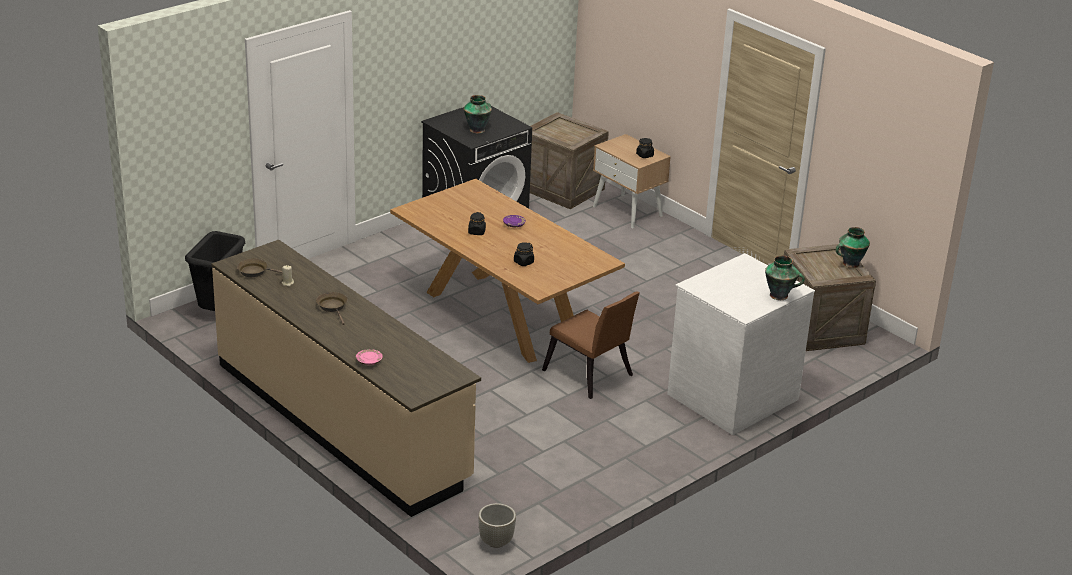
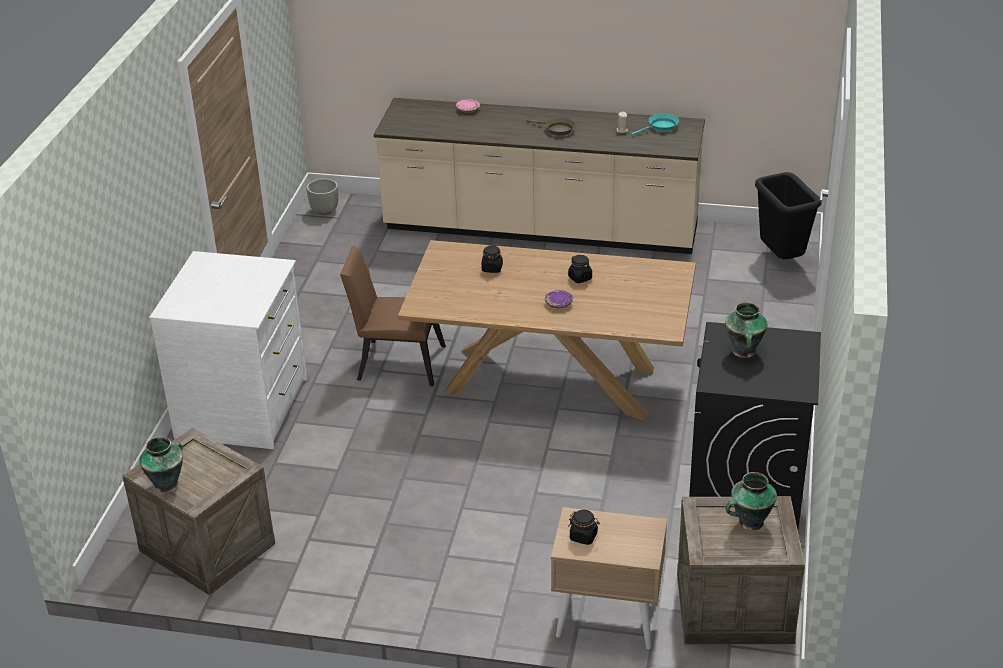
camera: 145 degrees right, 5 degrees up
brown frying pan [237,258,283,277] -> turquoise frying pan [631,113,679,135]
vase [765,255,805,300] -> vase moved to [725,472,777,531]

